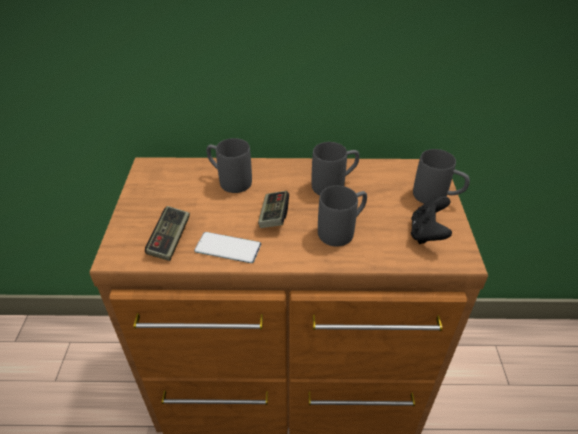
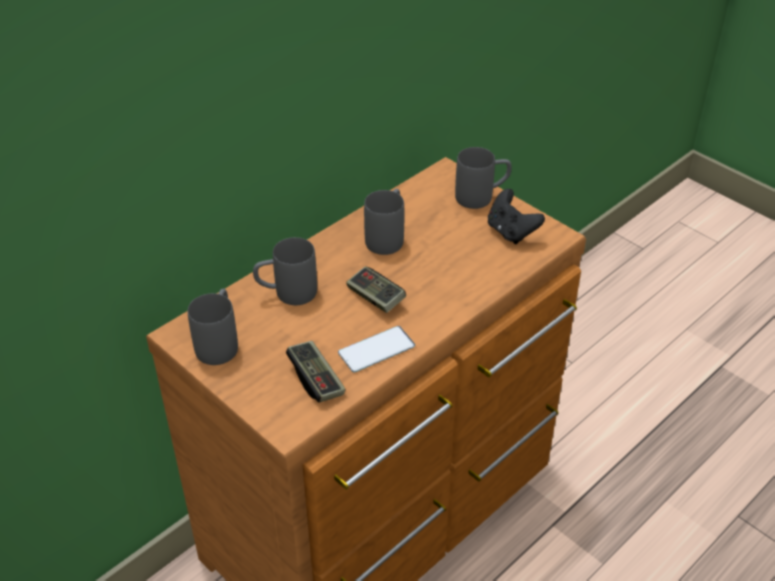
camera: 45 degrees left, 0 degrees up
grey mug [318,186,367,247] -> grey mug moved to [188,288,238,365]

